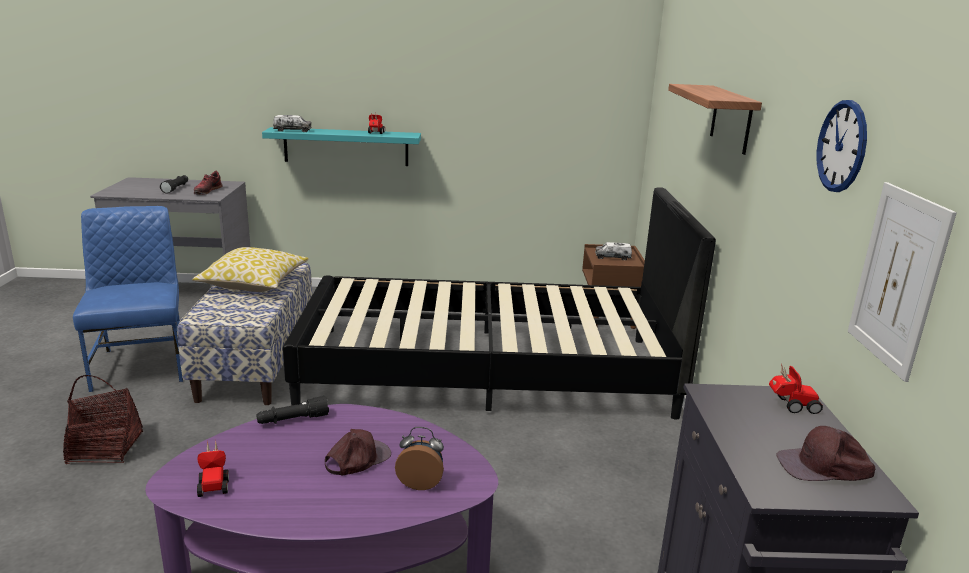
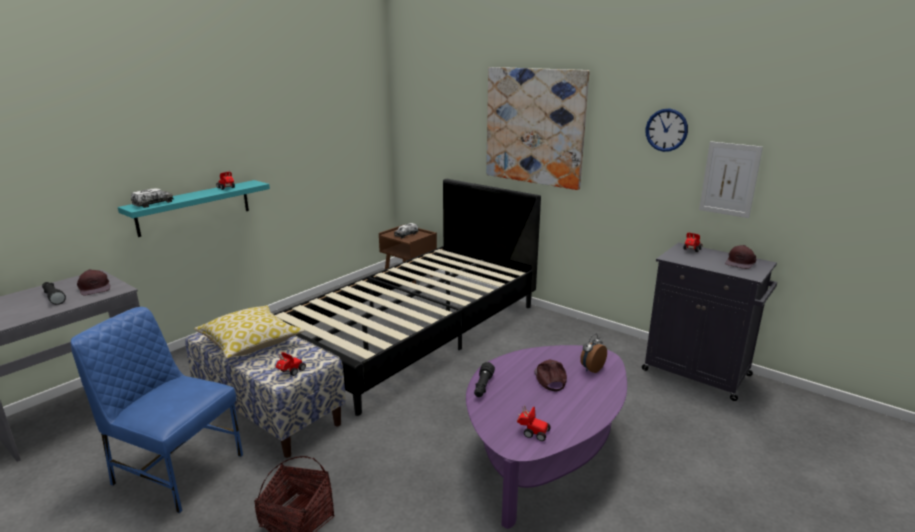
camera: 50 degrees left, 0 degrees up
shoe [193,171,223,195] -> brown cap [77,269,110,296]
shelf [668,84,762,155] -> picture [486,67,590,190]
none -> toy car [276,352,306,376]

